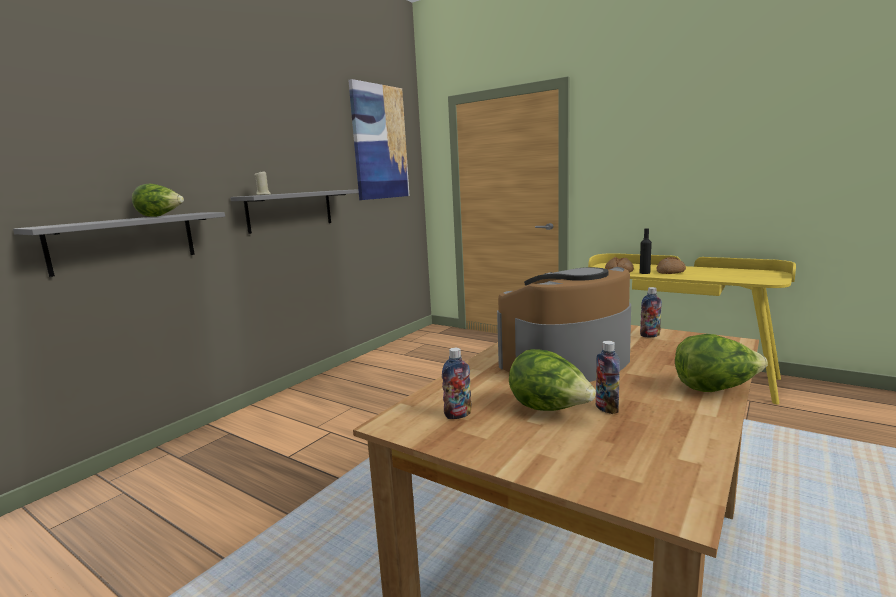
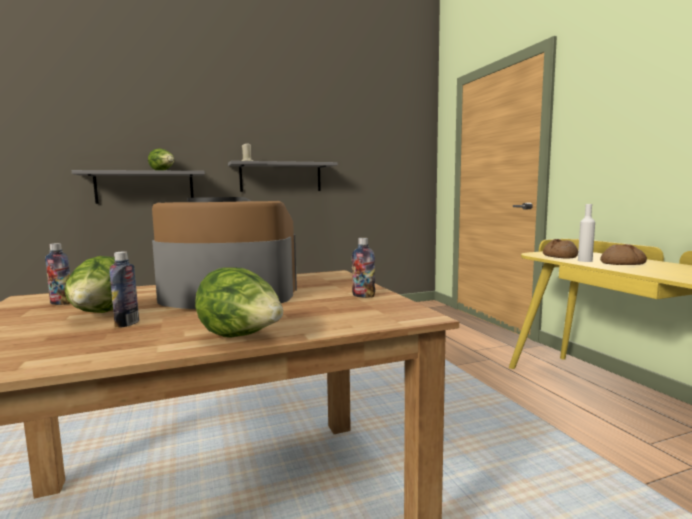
camera: 35 degrees right, 5 degrees down
picture [348,79,410,200] -> none
black bottle [639,228,652,274] -> white bottle [578,204,595,262]

